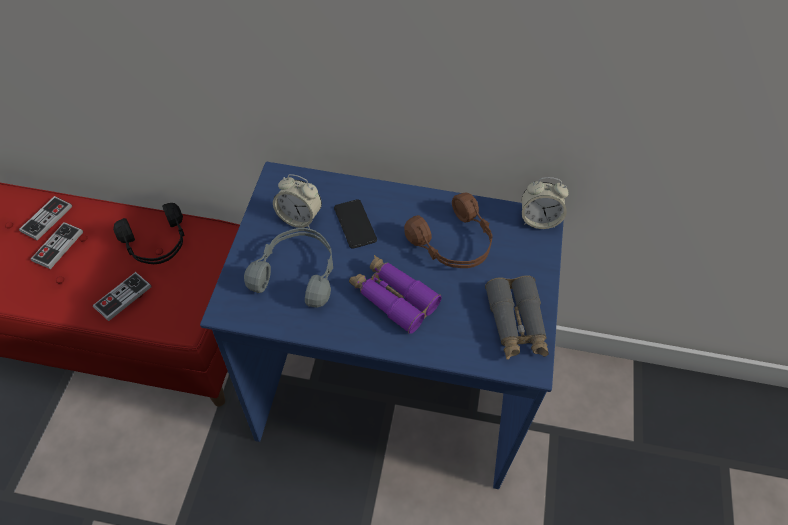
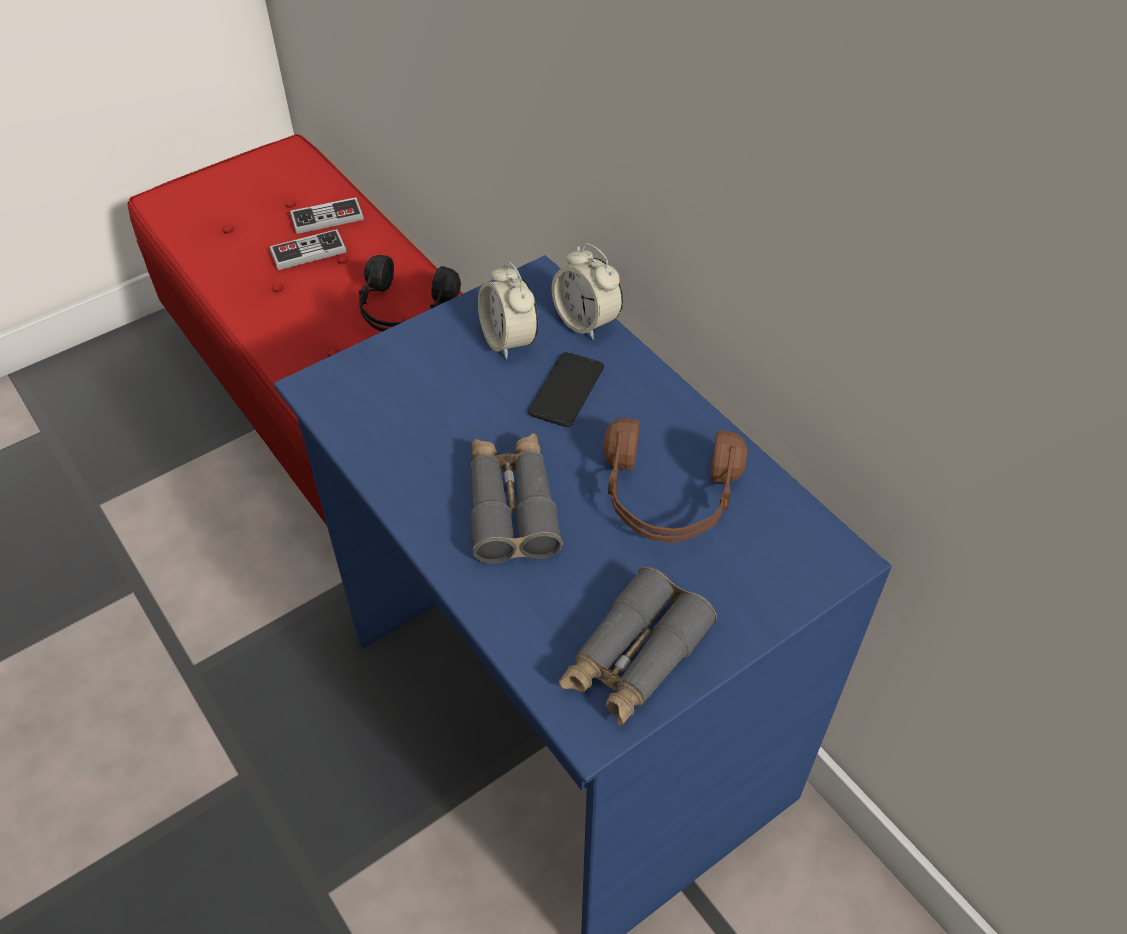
camera: 45 degrees right, 5 degrees down
game controller [93,272,152,321] -> none
grey headphones [244,228,333,307] -> none
purple binoculars [349,255,442,334] -> grey binoculars [470,433,563,564]
alarm clock [522,177,569,229] -> alarm clock moved to [552,243,623,340]

